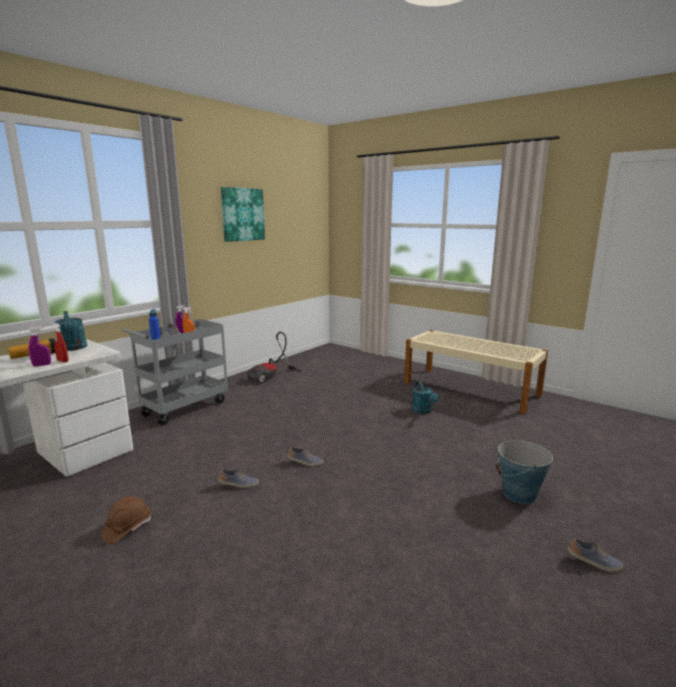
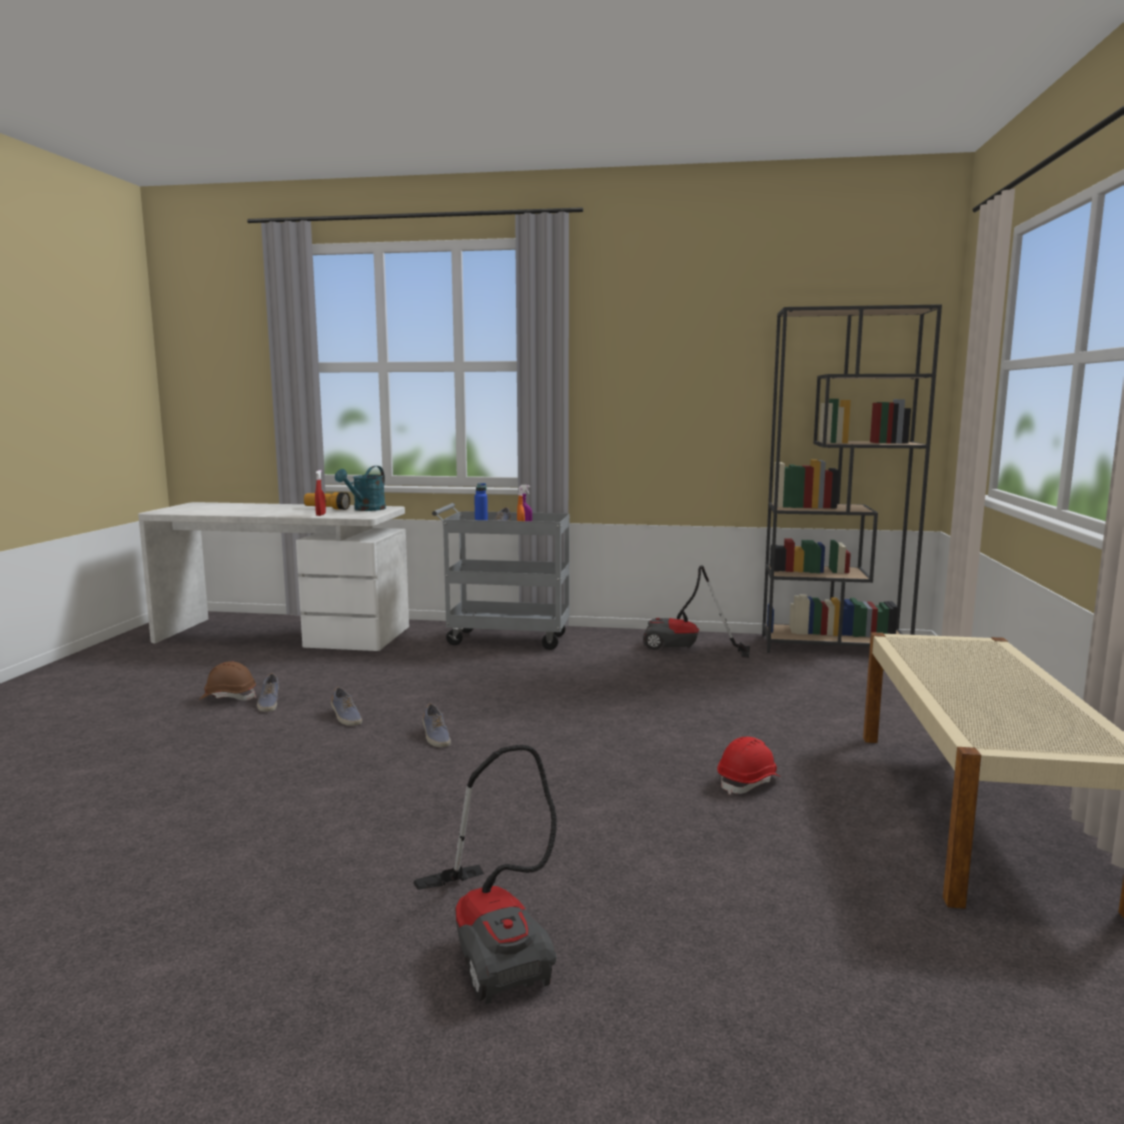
camera: 60 degrees right, 5 degrees down
purple spray bottle [28,326,51,366] -> none
picture [221,187,265,242] -> none
turquoise watering can [412,380,439,414] -> red hard hat [717,737,781,795]
bucket [496,439,553,504] -> vacuum cleaner [413,745,557,1004]
shoe [567,538,624,572] -> shoe moved to [257,673,279,712]
none -> bookcase [762,305,942,653]

